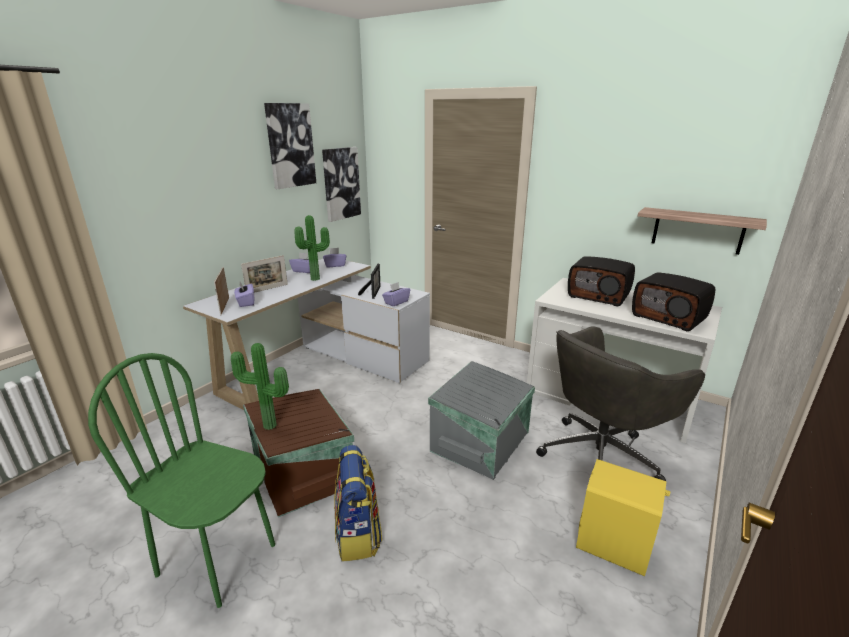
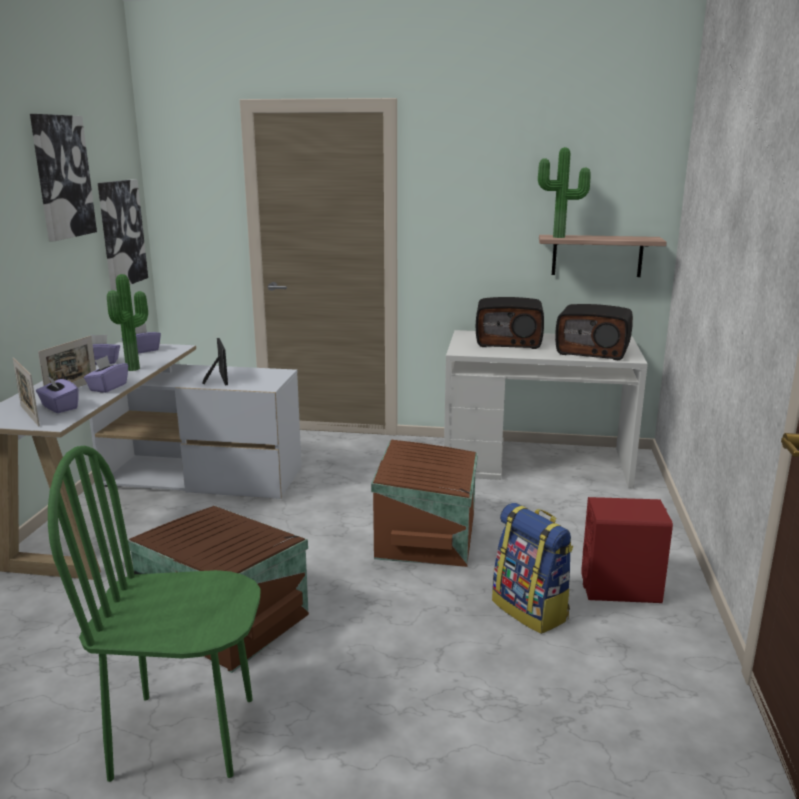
camera: 25 degrees left, 5 degrees down
potted plant [231,343,289,430] -> potted plant moved to [538,147,591,238]
backpack [334,445,382,562] -> backpack moved to [492,503,573,634]
purple tissue box [382,282,410,306] -> purple tissue box moved to [84,356,128,393]
grey storage box [428,361,535,480] -> brown storage box [371,440,478,567]
grey office chair [536,326,705,481] -> none
yellow speaker [576,459,671,576] -> red speaker [581,497,673,603]

